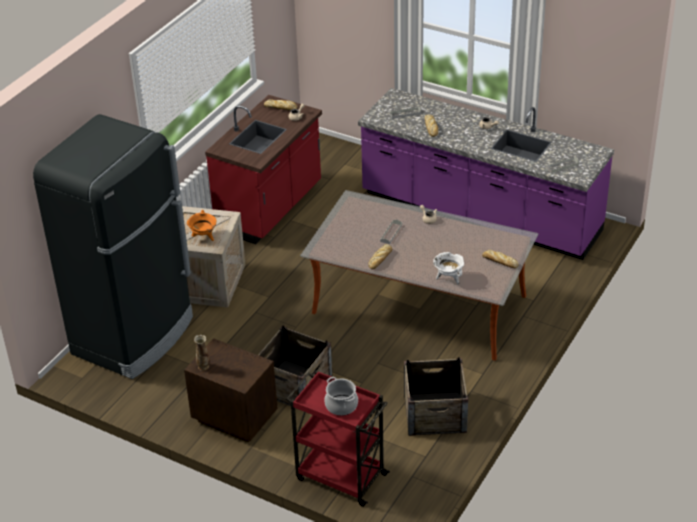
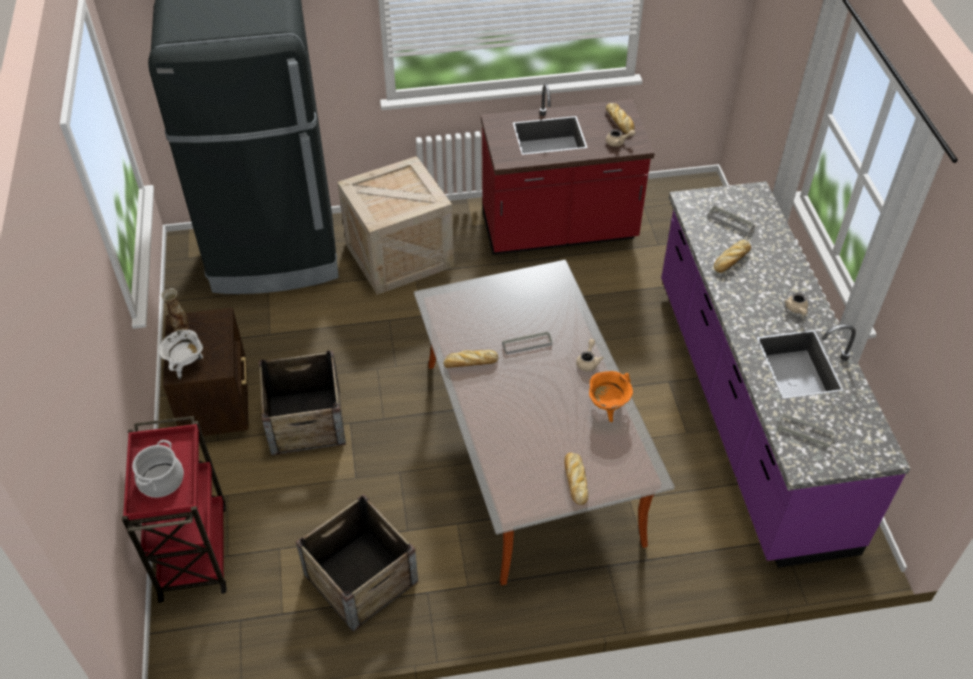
camera: 50 degrees right, 10 degrees up
orange cooking pot [187,210,217,241] -> orange cooking pot moved to [589,371,633,422]
white cooking pot [433,252,464,285] -> white cooking pot moved to [159,330,203,379]

